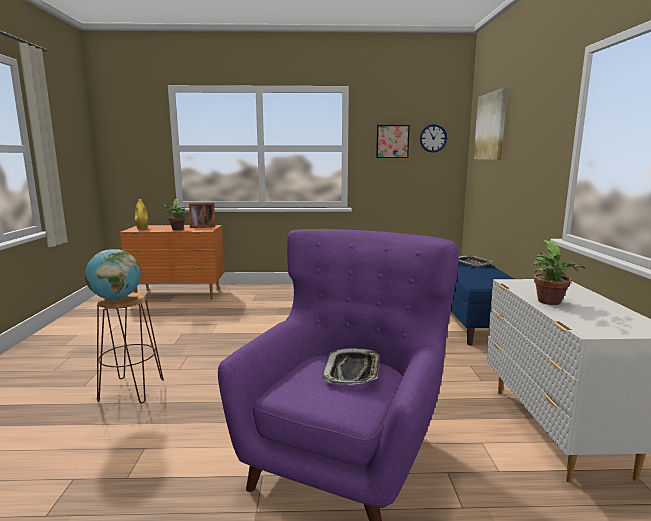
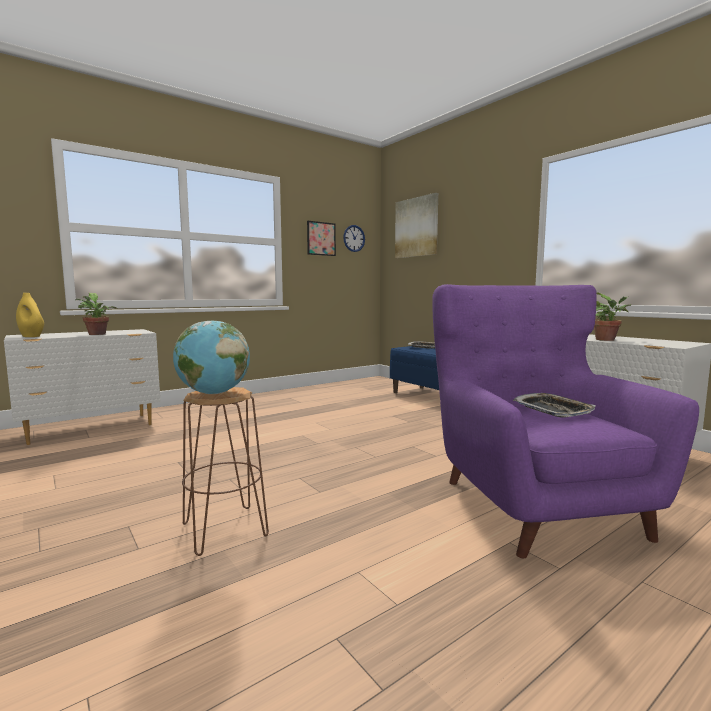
camera: 35 degrees left, 5 degrees down
orange dresser [120,225,224,299] -> white dresser [4,329,161,445]
picture frame [189,203,215,228] -> none

